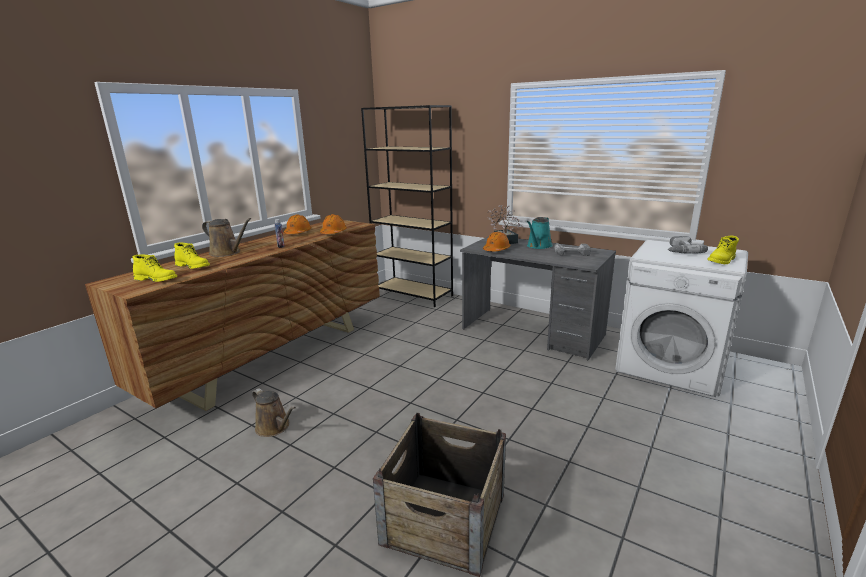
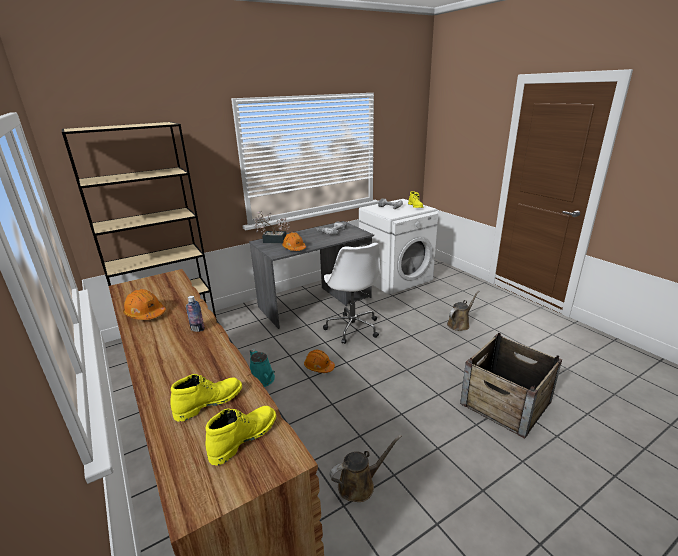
camera: 65 degrees left, 5 degrees up
brown watering can [202,218,251,257] -> brown watering can moved to [447,291,479,331]
orange hard hat [320,214,347,234] -> orange hard hat moved to [304,350,335,373]
turquoise watering can [527,217,553,249] -> turquoise watering can moved to [250,349,275,387]
none -> white office chair [323,243,381,344]

